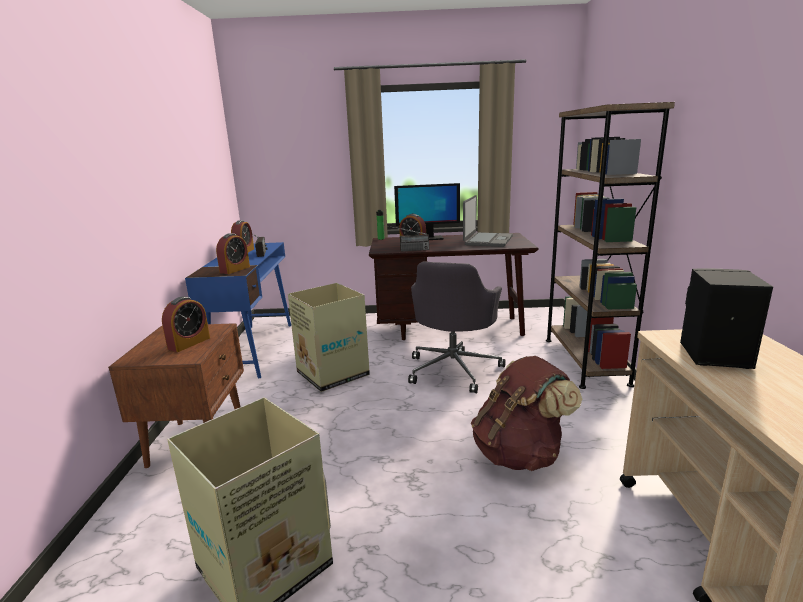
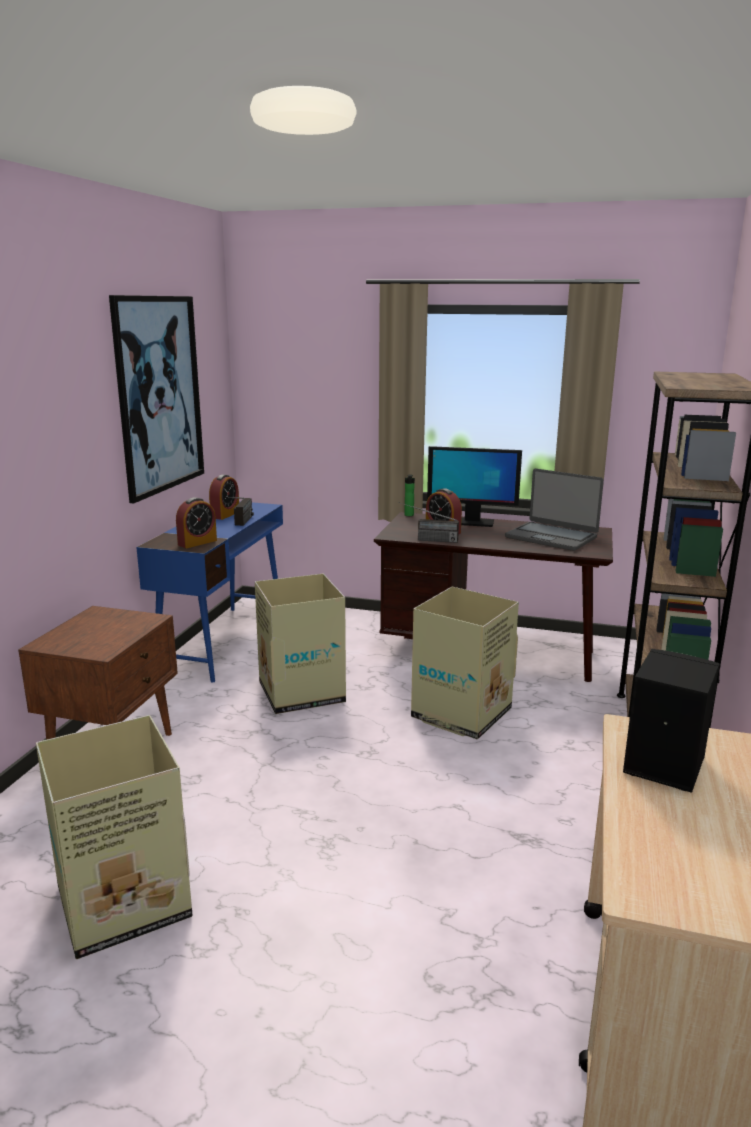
camera: 15 degrees right, 0 degrees up
alarm clock [162,297,210,352] -> none
grey office chair [408,261,506,393] -> cardboard box [411,587,519,739]
laptop [463,195,513,247] -> laptop turned 90 degrees clockwise [505,469,604,551]
brown backpack [471,356,582,471] -> none
none -> picture [109,295,204,503]

